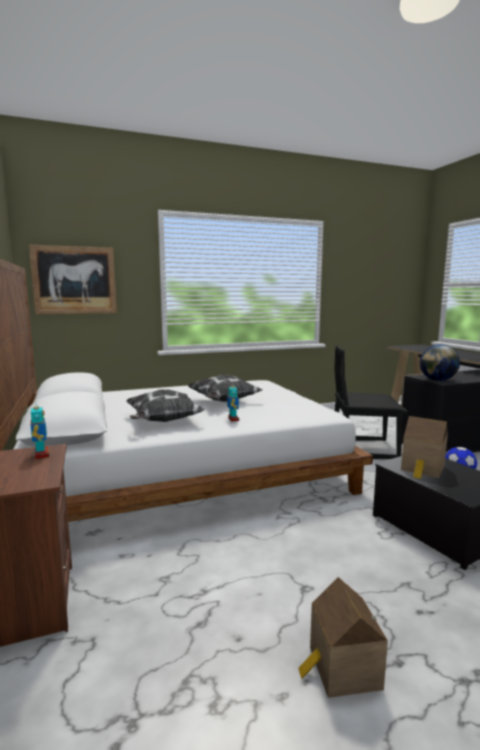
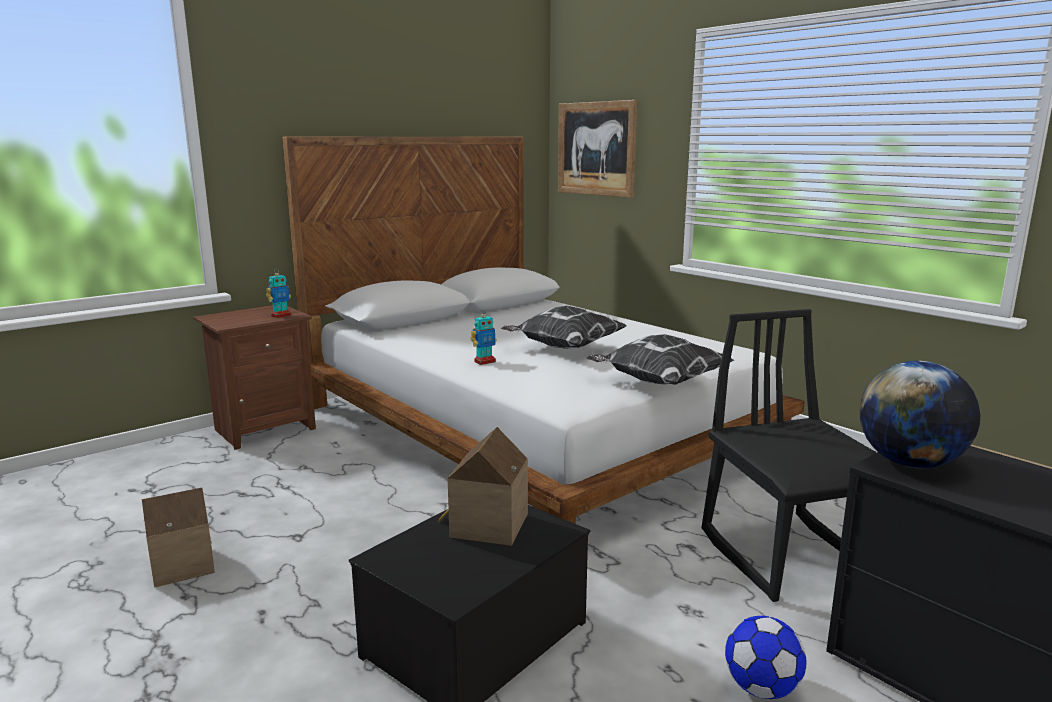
camera: 70 degrees right, 5 degrees up
pillow [127,389,204,422] -> pillow moved to [586,334,734,385]

